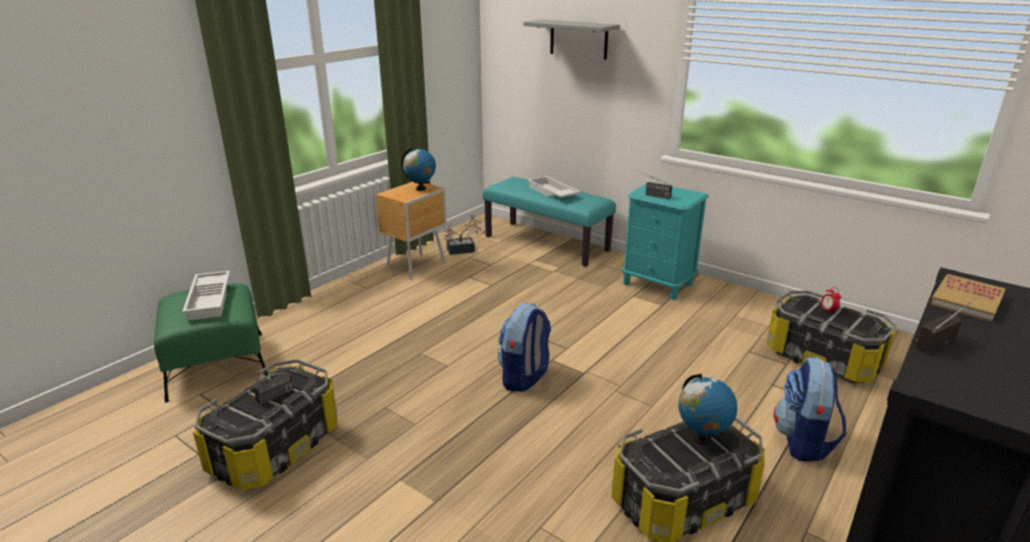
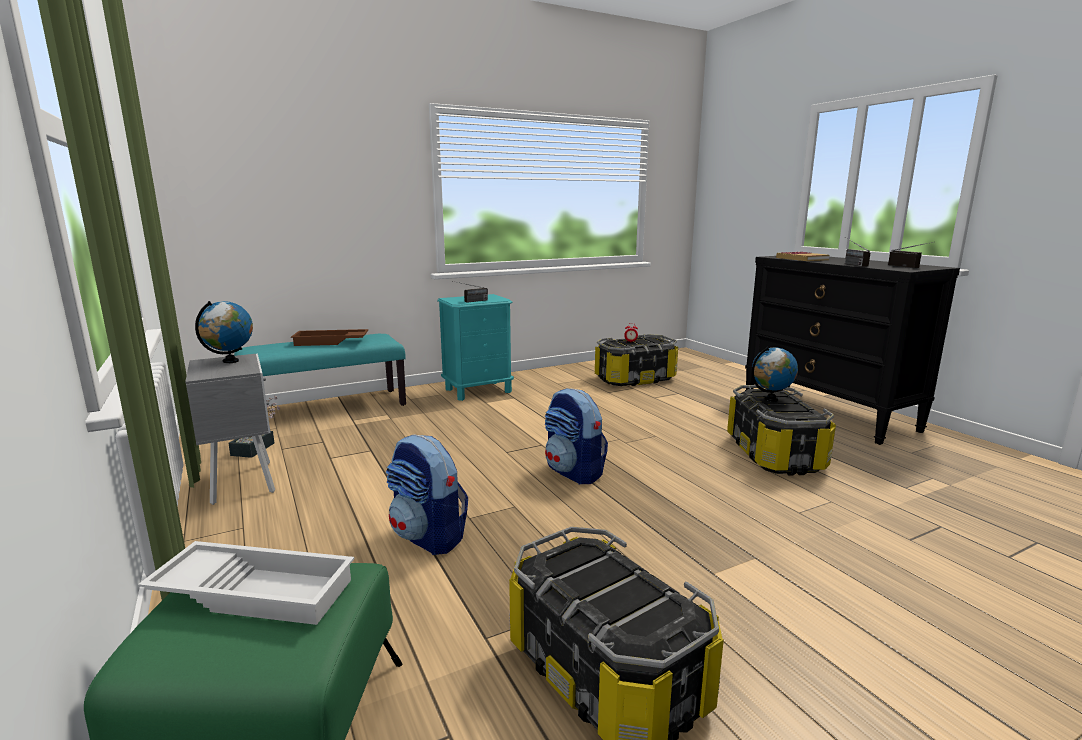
camera: 65 degrees left, 10 degrees down
radio [232,372,293,405] -> radio moved to [888,242,932,268]
brown nightstand [376,182,447,280] -> grey nightstand [185,354,275,505]
grey shelf [523,20,620,60] -> none
white tray [528,176,581,198] -> brown tray [291,329,369,346]
backpack [774,357,846,462] -> backpack moved to [386,435,468,555]

